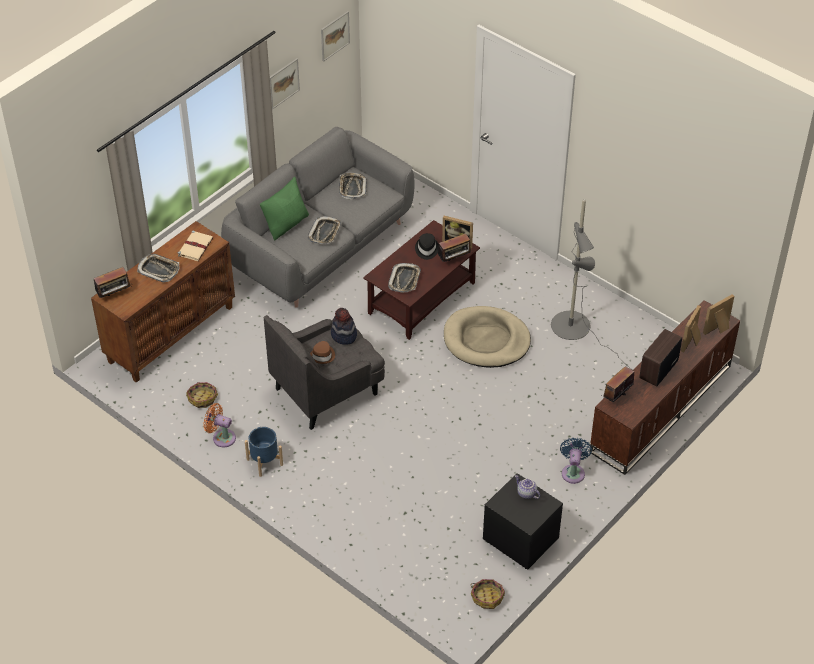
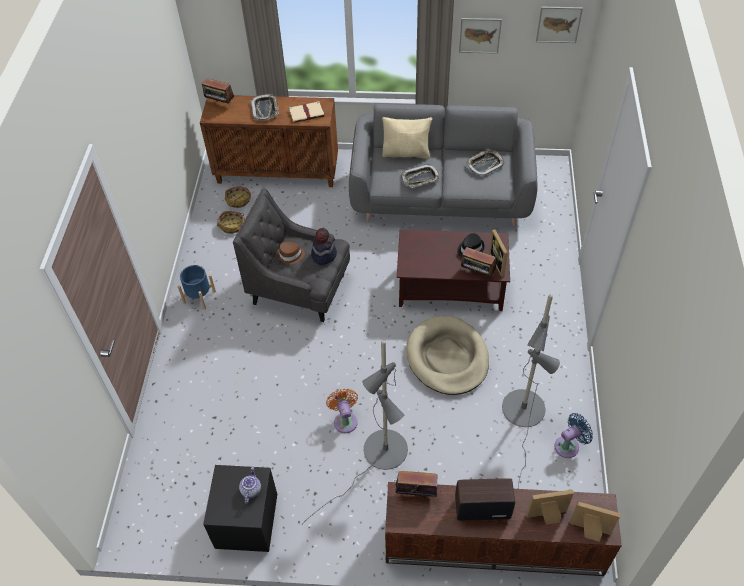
camera: 55 degrees right, 5 degrees up
orange fan [203,403,236,447] -> orange fan moved to [326,389,358,433]
green pillow [260,177,309,240] -> beige pillow [382,117,432,159]
tray [388,263,421,293] -> none
basket [471,579,505,609] -> basket moved to [225,186,251,208]
blue fan [560,437,592,484] -> blue fan moved to [554,413,593,458]
none -> grey floor lamp [301,340,408,525]

